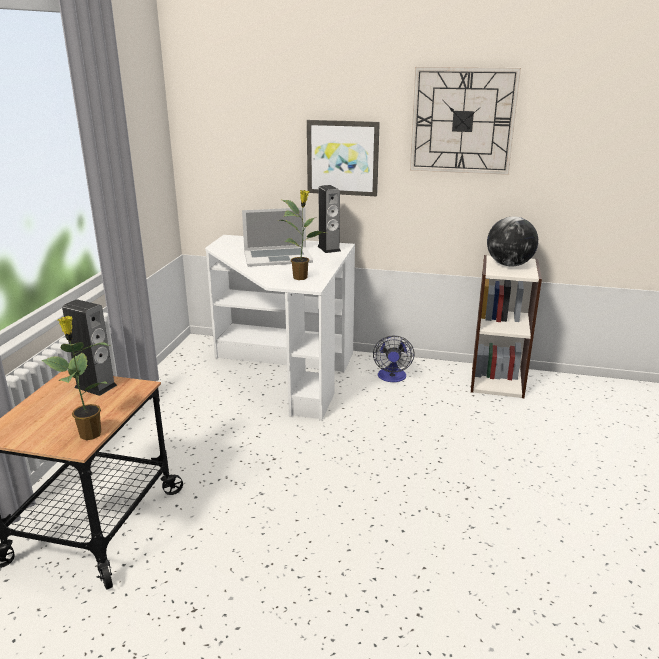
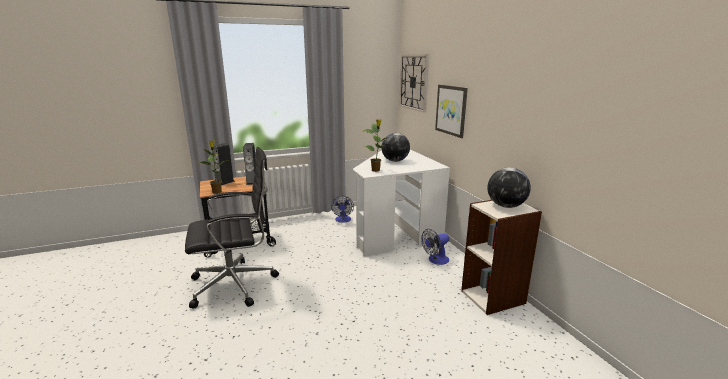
camera: 55 degrees right, 5 degrees down
laptop [242,207,313,267] -> globe [382,133,410,162]
speaker [318,185,341,253] -> speaker moved to [213,143,235,185]
wall clock [410,67,521,175] -> wall clock moved to [399,54,429,113]
none -> black office chair [185,147,279,309]
none -> fan [331,196,354,223]

